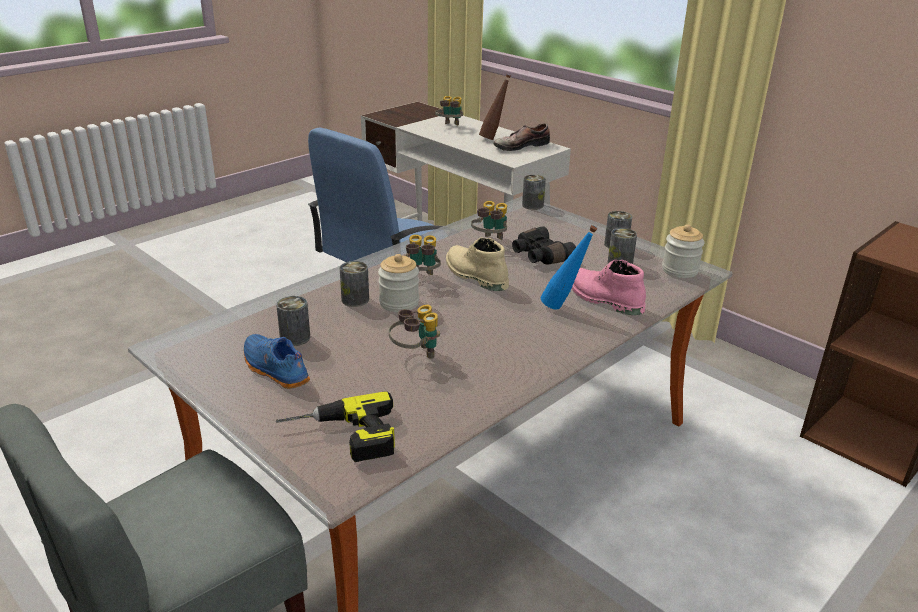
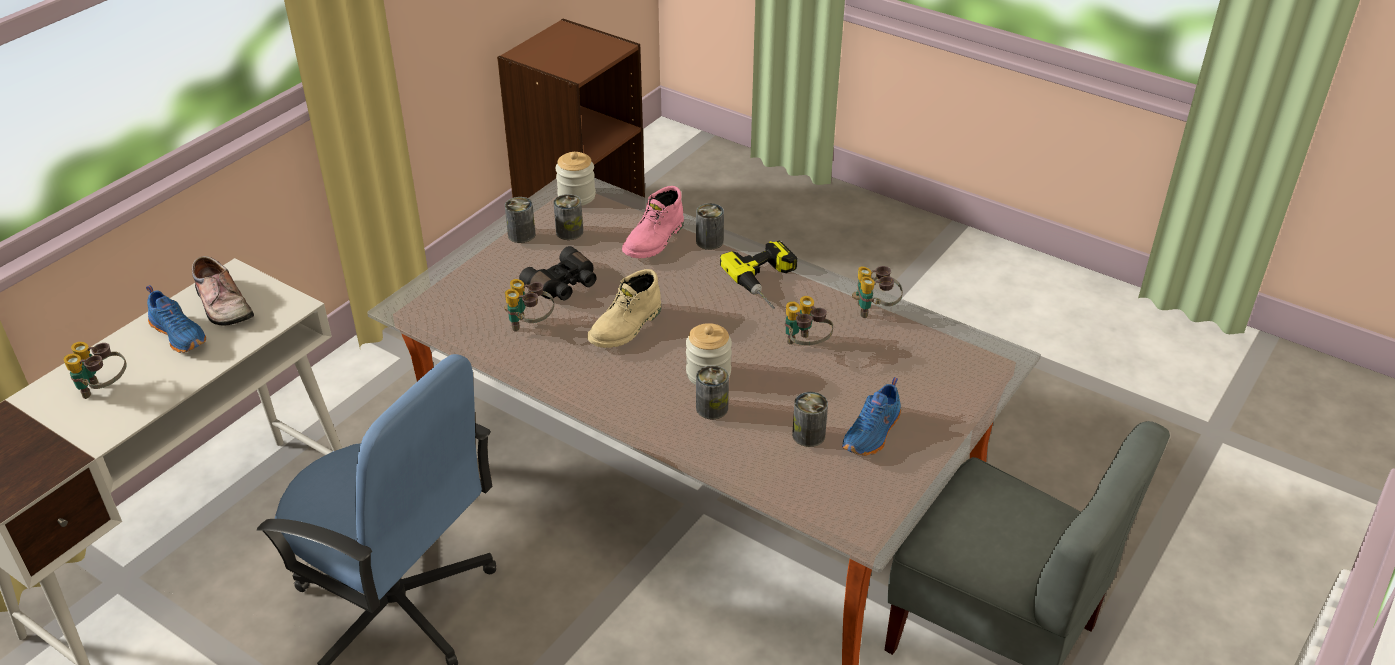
camera: 100 degrees left, 10 degrees up
power drill [276,391,395,462] -> power drill moved to [720,241,797,309]
binoculars [405,234,441,275] -> binoculars moved to [852,266,903,318]
brown bottle [479,74,511,140] -> blue shoe [146,285,206,353]
can [522,174,546,210] -> can moved to [696,203,724,250]
blue bottle [541,225,597,309] -> none

